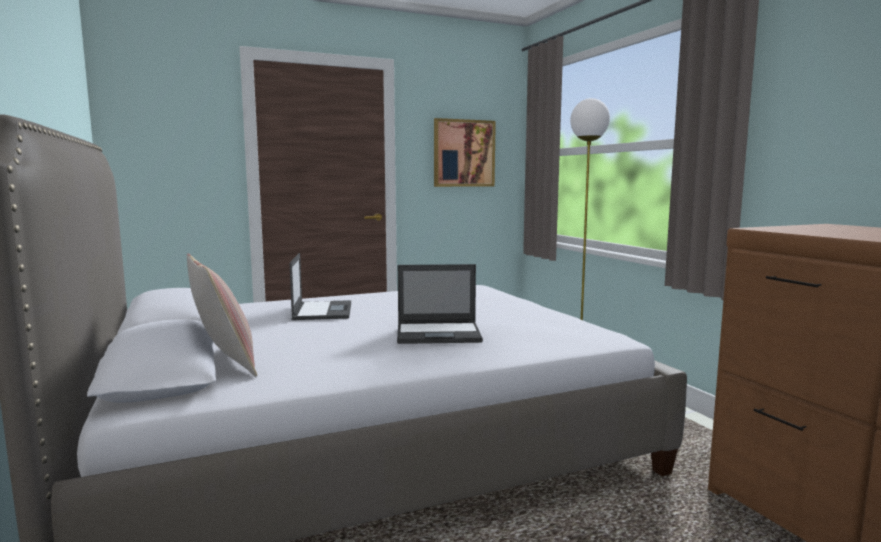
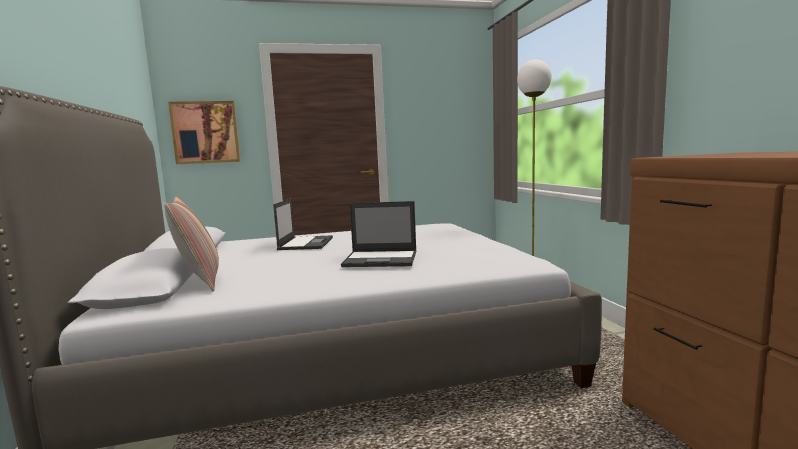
camera: 10 degrees right, 0 degrees up
picture [434,118,496,187] -> picture moved to [168,101,241,164]

